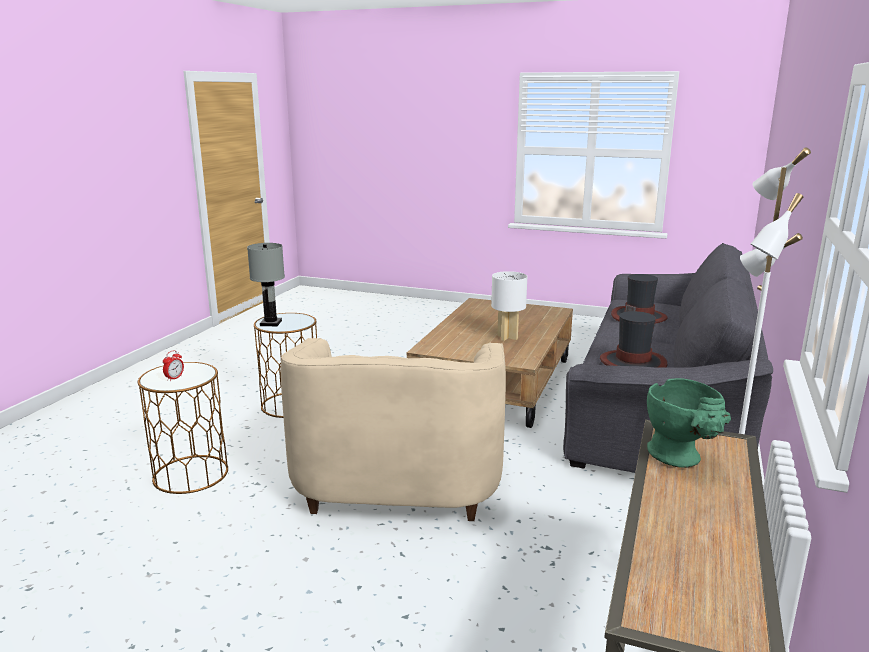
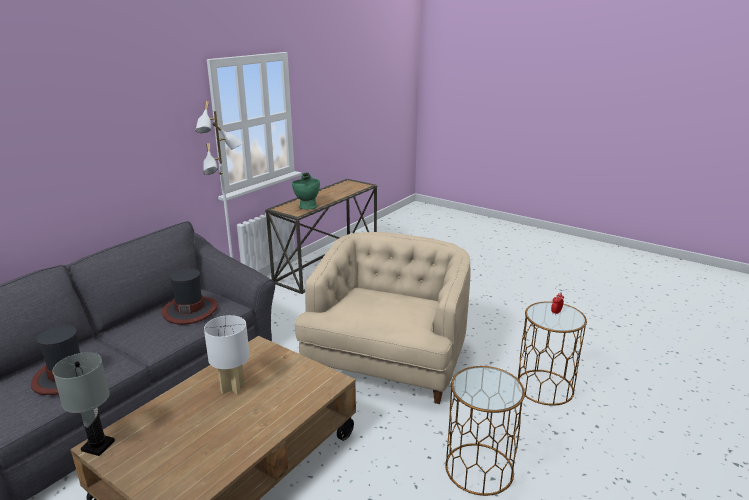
camera: 165 degrees left, 5 degrees up
grey table lamp [247,243,285,326] -> grey table lamp moved to [52,352,115,456]

